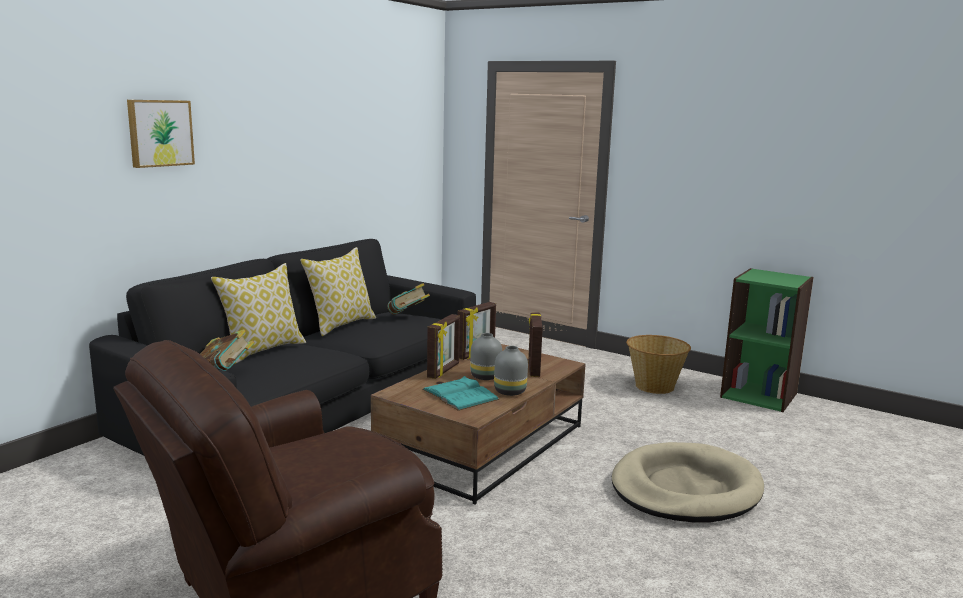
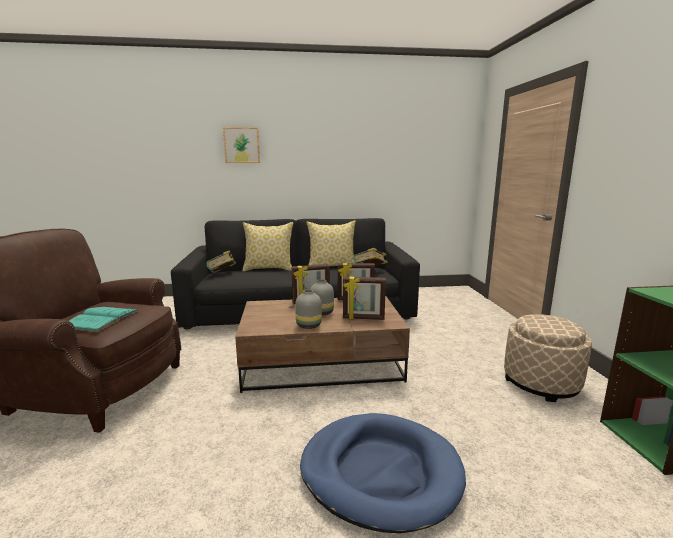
camera: 50 degrees right, 0 degrees up
turquoise book [422,376,499,411] -> turquoise book moved to [69,307,138,332]
picture frame [528,312,543,377] -> picture frame turned 135 degrees counterclockwise [343,277,386,320]
beige dog bed [612,442,764,522] -> blue dog bed [300,413,466,533]
basket [626,335,691,394] -> beige ottoman [504,314,592,402]

